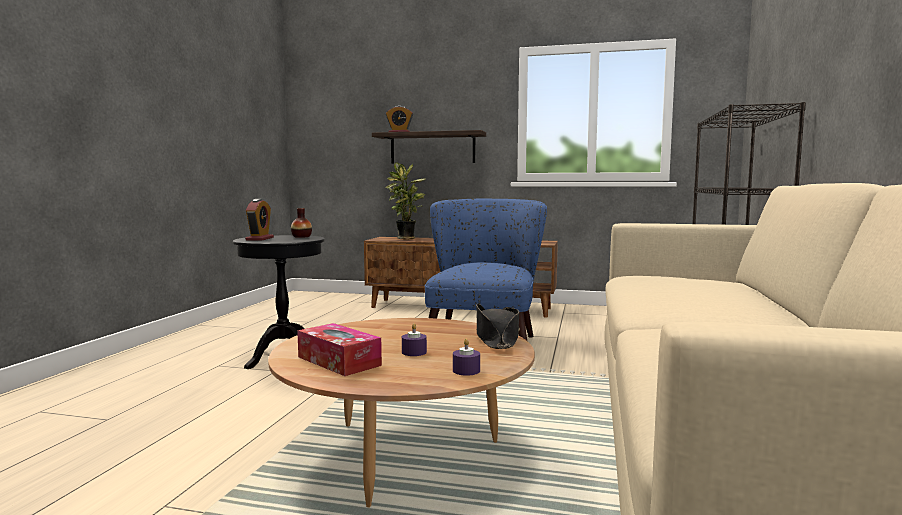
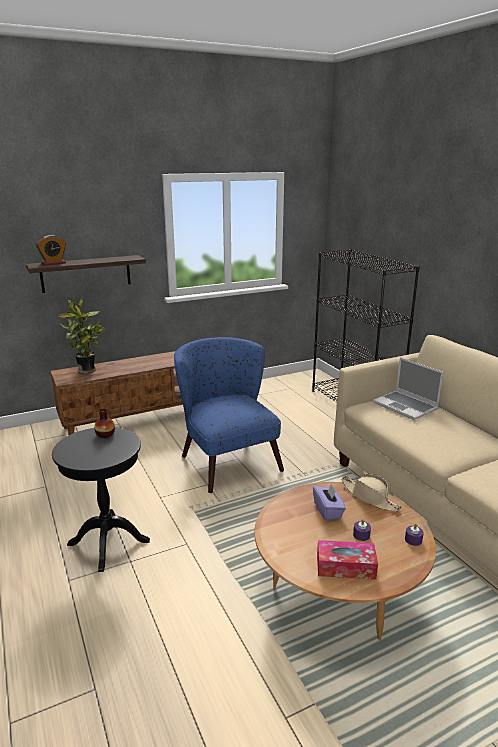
camera: 40 degrees left, 15 degrees up
alarm clock [245,199,274,241] -> none
black hat [476,304,520,349] -> beige hat [341,474,402,512]
none -> purple tissue box [313,484,346,521]
none -> laptop [373,358,443,420]

